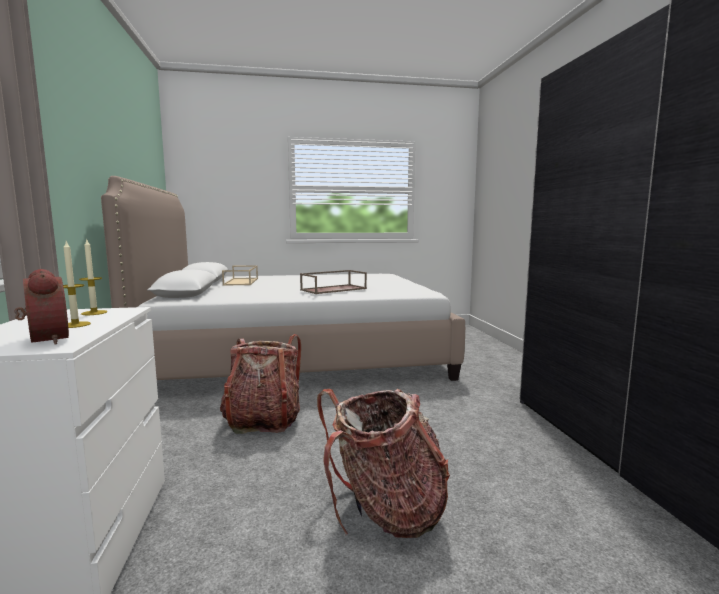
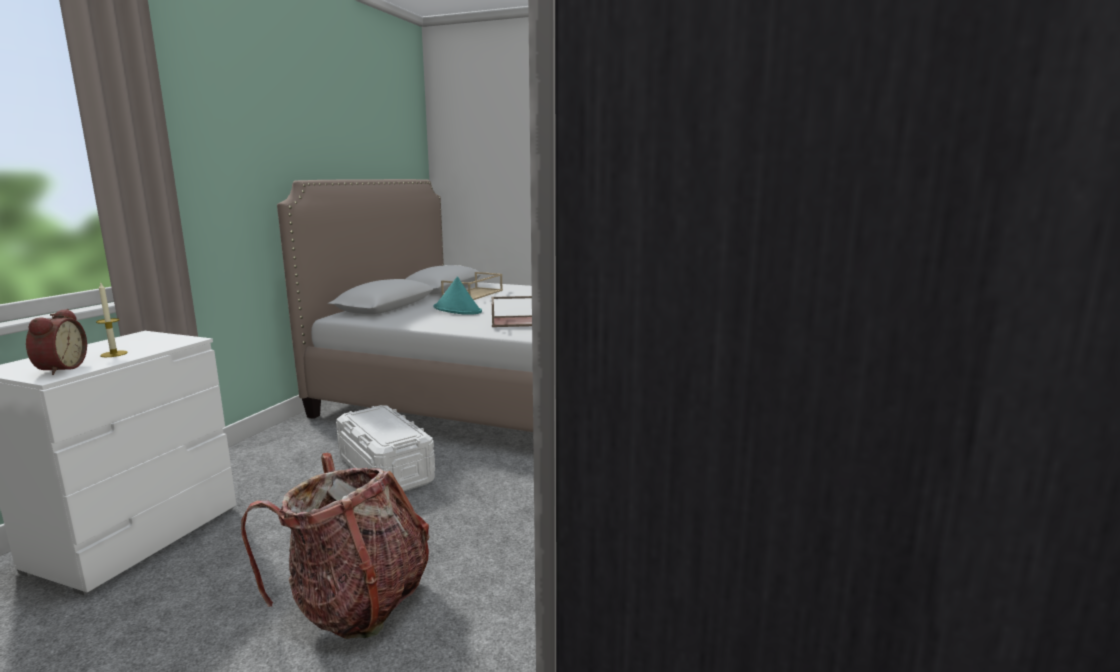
camera: 30 degrees right, 5 degrees up
candle [79,240,108,315] -> none
backpack [220,334,301,434] -> white storage box [336,405,435,491]
none -> turquoise hat [433,277,482,315]

